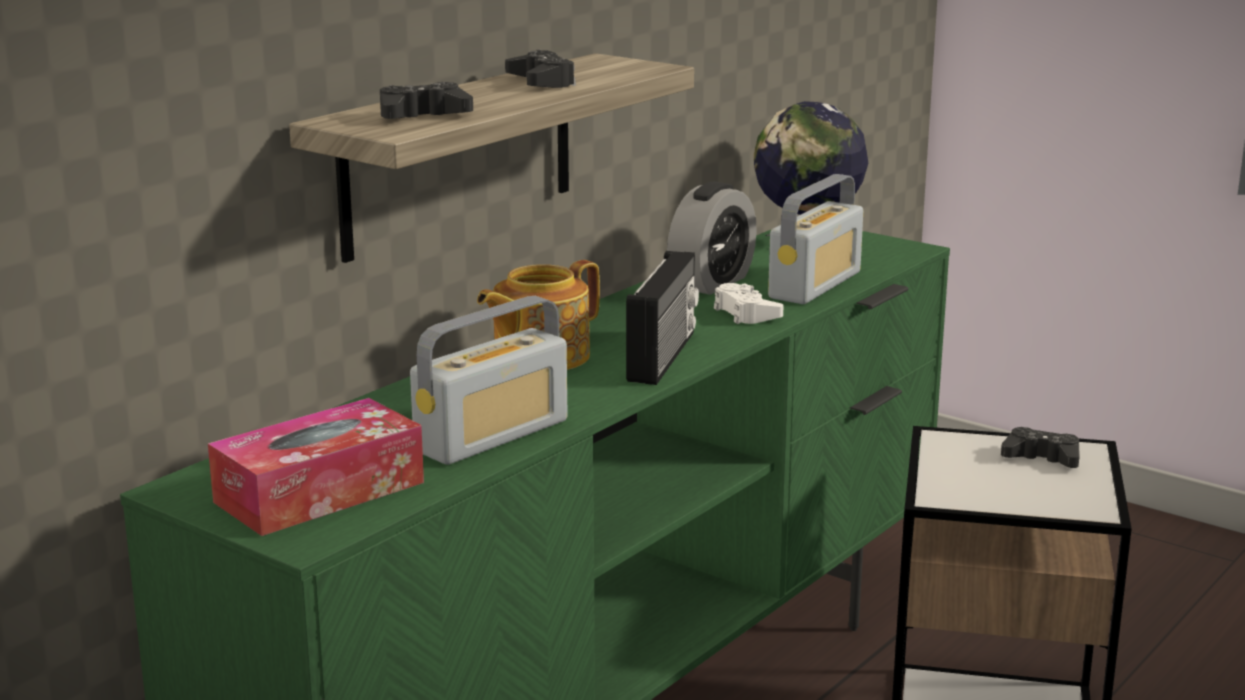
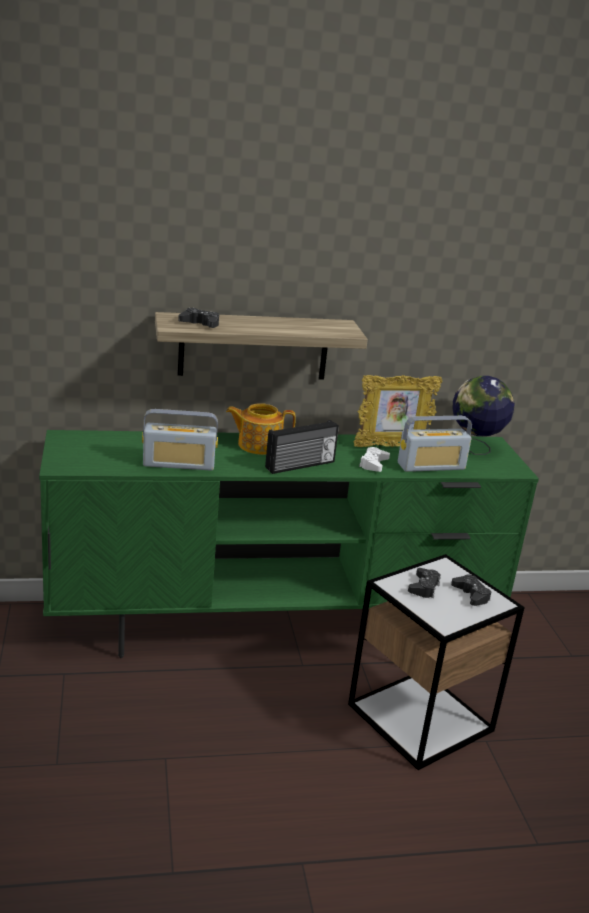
camera: 40 degrees right, 5 degrees up
tissue box [208,398,424,536] -> none
black game controller [505,50,576,88] -> black game controller moved to [408,568,441,598]
alarm clock [667,182,757,295] -> picture frame [353,375,442,447]

